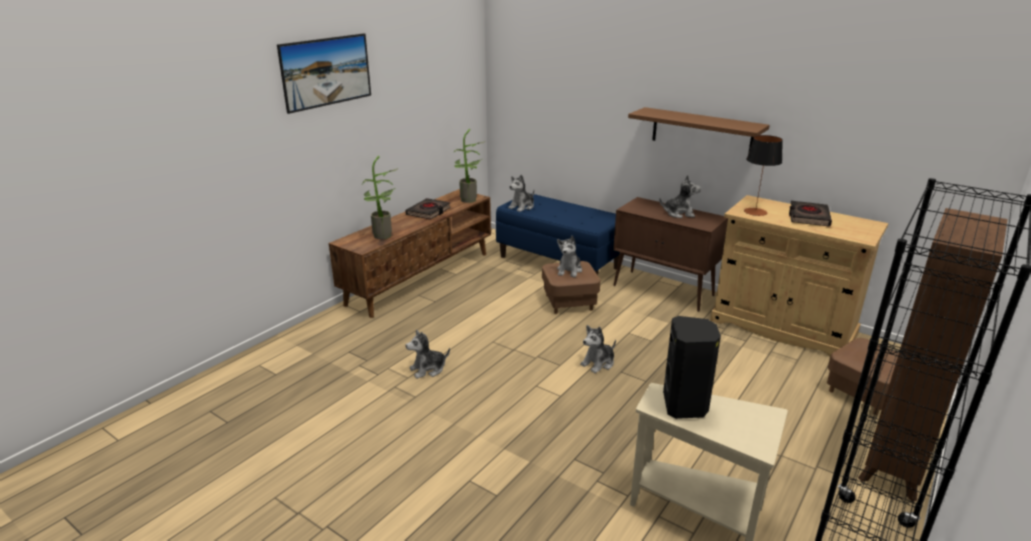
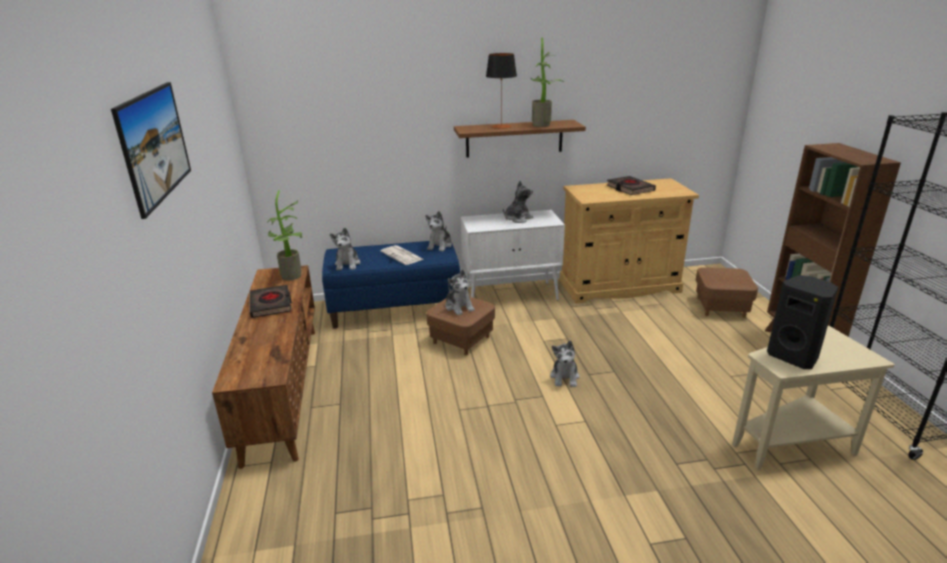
camera: 45 degrees left, 0 degrees up
potted plant [362,155,398,239] -> potted plant moved to [531,37,564,127]
plush toy [406,329,450,379] -> plush toy moved to [425,211,452,251]
brown cabinet [613,197,728,312] -> white cabinet [461,210,565,300]
table lamp [744,135,783,216] -> table lamp moved to [486,53,517,129]
none -> newspaper [380,245,423,265]

